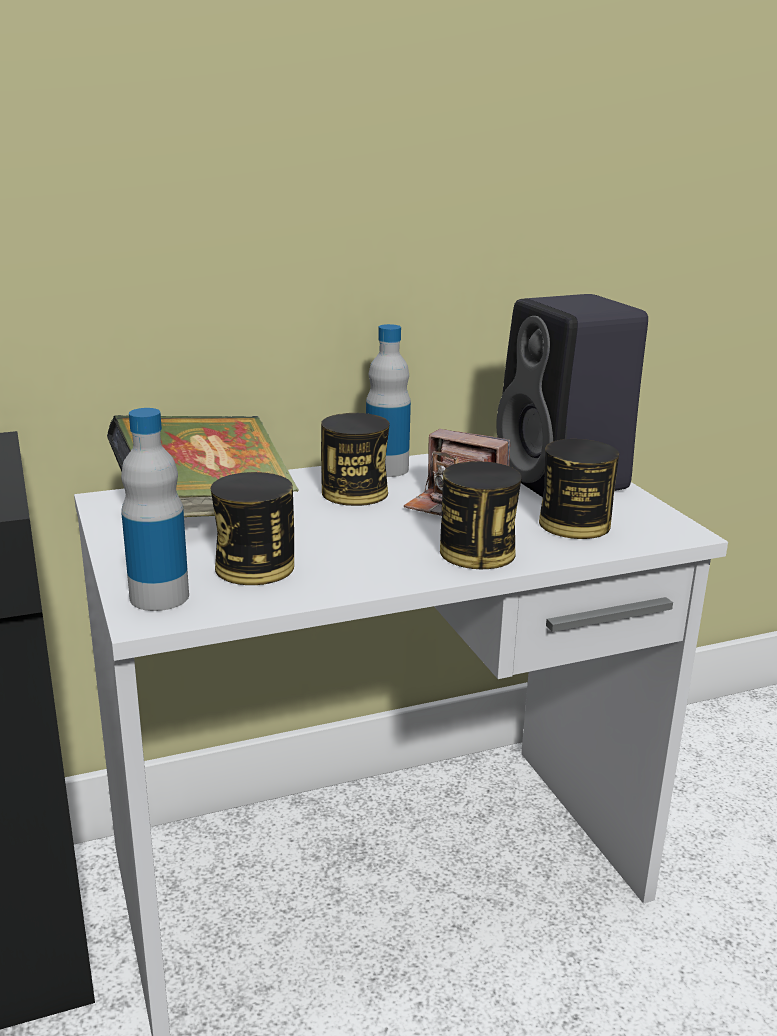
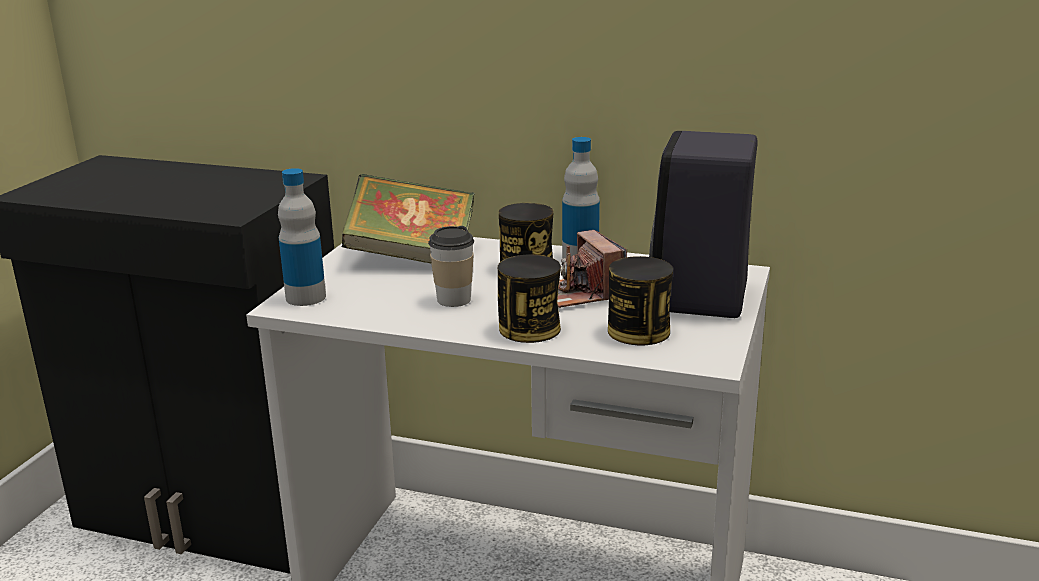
camera: 40 degrees right, 0 degrees up
can [211,472,294,585] -> none
none -> cup [428,226,474,307]

